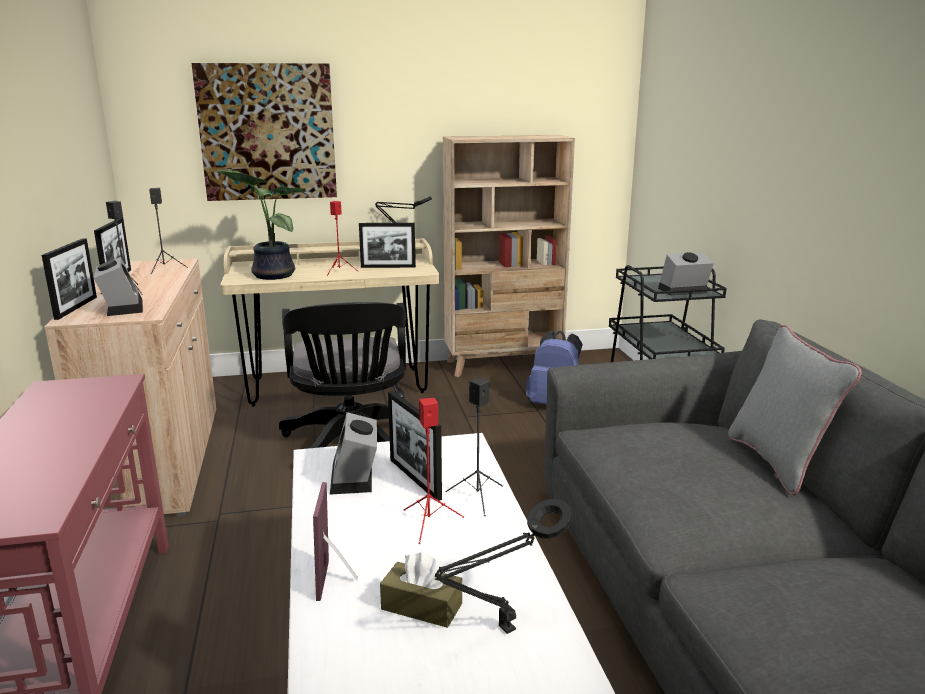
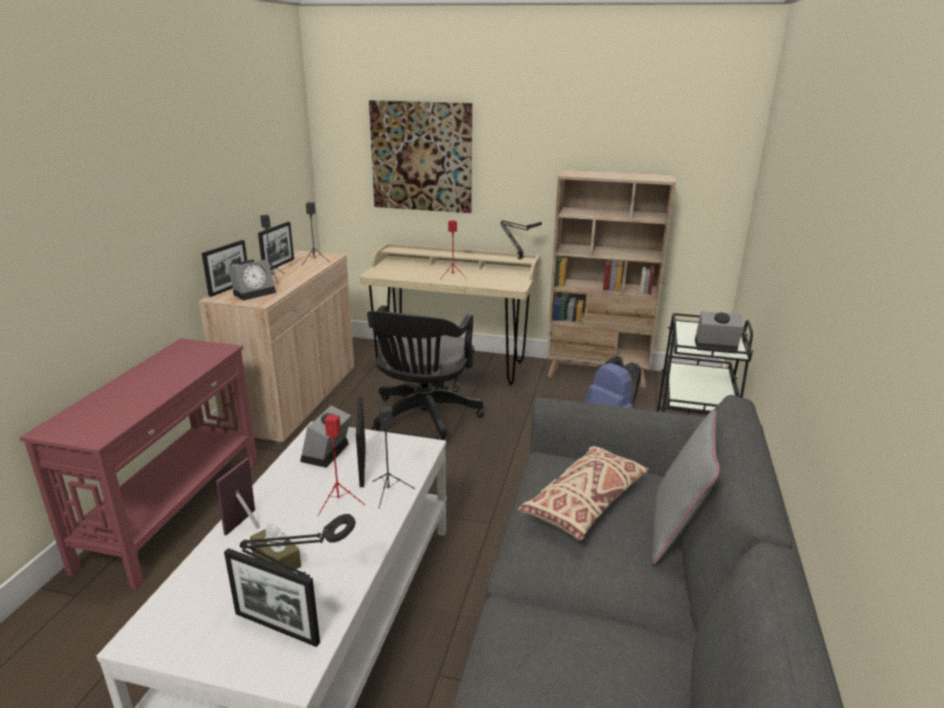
camera: 25 degrees right, 5 degrees up
alarm clock [94,257,143,316] -> alarm clock turned 45 degrees clockwise [228,259,276,301]
potted plant [217,170,308,280] -> none
picture frame [359,223,416,268] -> picture frame moved to [224,548,320,647]
none -> beige pillow [518,446,649,540]

